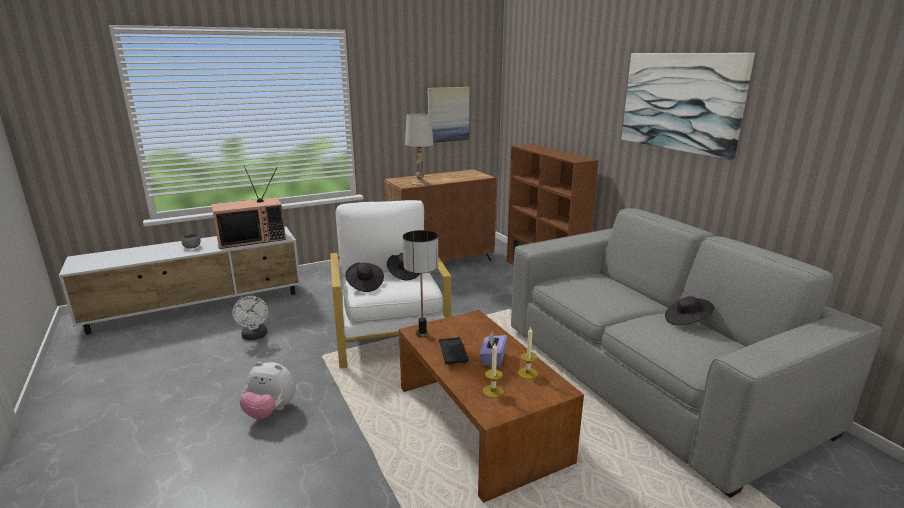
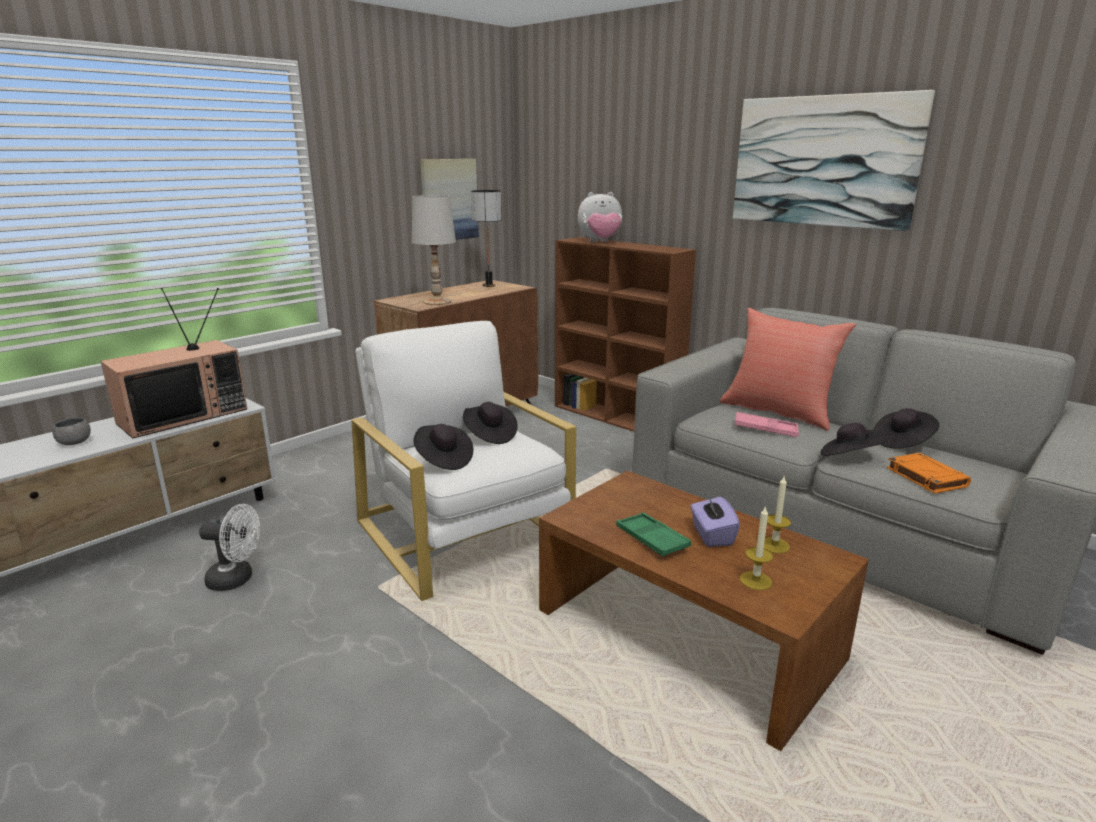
camera: 20 degrees left, 0 degrees up
white fan [232,296,268,340] -> white fan turned 45 degrees counterclockwise [199,504,260,591]
plush toy [239,362,296,420] -> plush toy moved to [578,192,622,242]
table lamp [403,230,438,337] -> table lamp moved to [471,190,502,287]
black tray [439,337,469,365] -> green tray [616,512,691,556]
none -> red pillow [720,308,856,430]
none -> pink tray [735,412,799,437]
none -> black hat [820,423,886,456]
none -> orange book [887,453,971,494]

